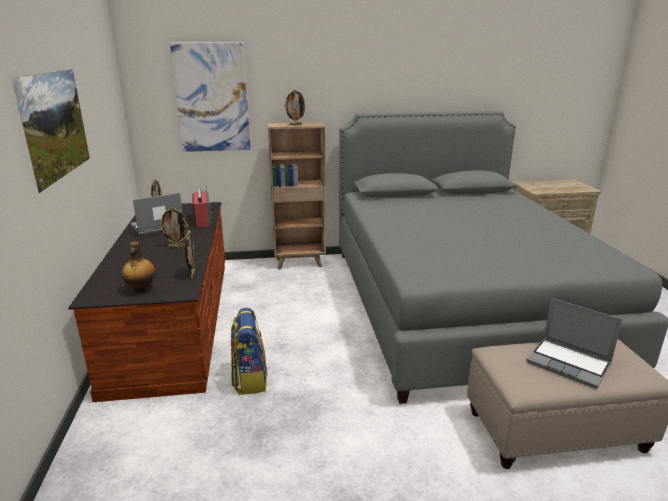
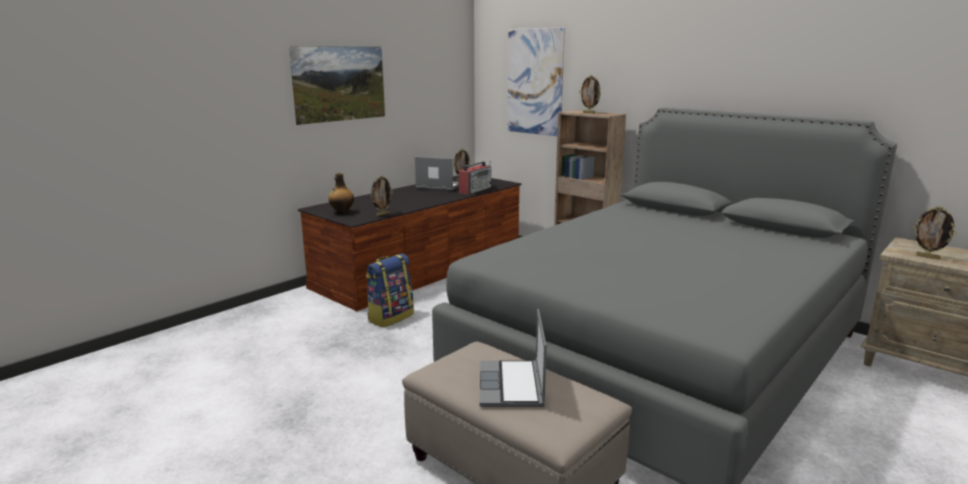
camera: 50 degrees right, 5 degrees down
picture frame [160,207,188,247] -> picture frame moved to [913,206,956,260]

